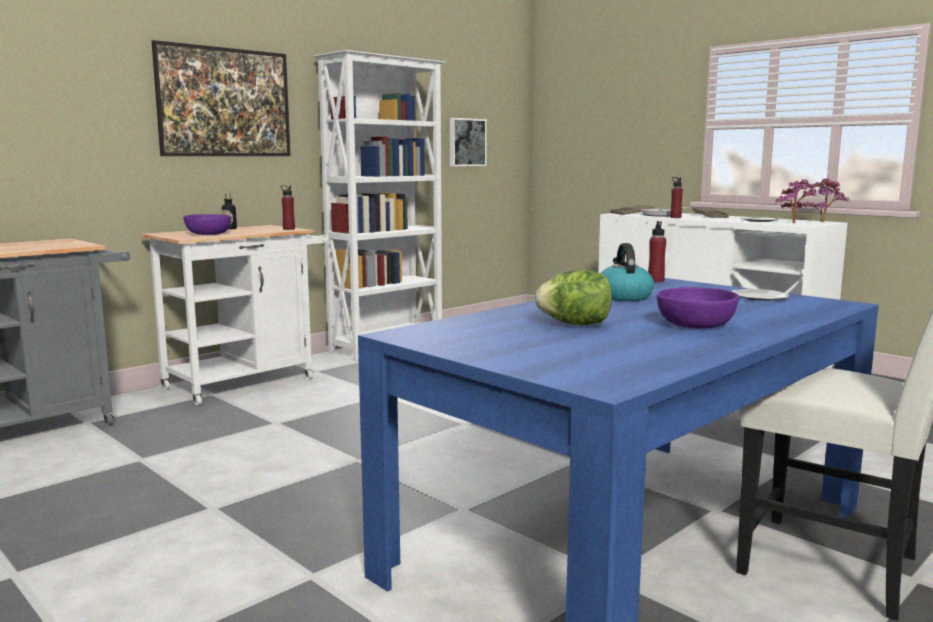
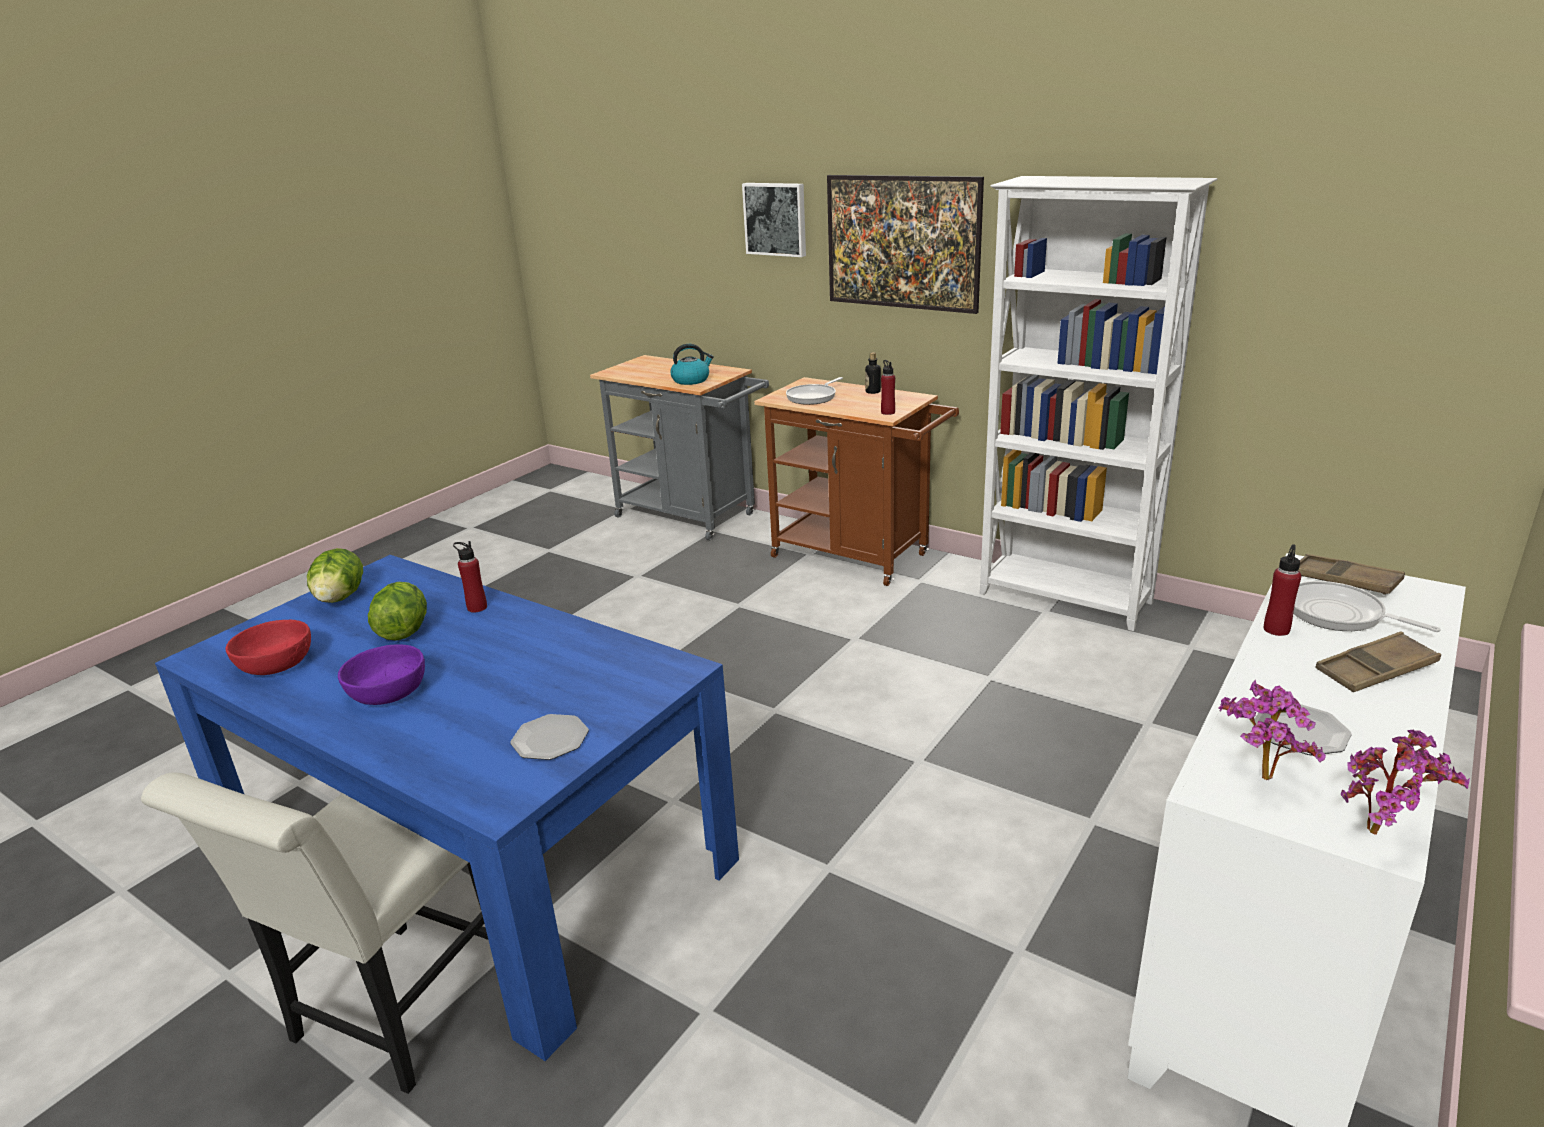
camera: 80 degrees right, 15 degrees up
white cart [141,225,328,405] -> brown cart [754,377,959,586]
purple bowl [183,214,231,235] -> frying pan [786,377,843,405]
picture [450,118,487,166] -> picture moved to [742,183,806,257]
kettle [601,243,654,301] -> kettle moved to [671,344,714,385]
red bottle [648,221,666,282] -> red bottle moved to [453,541,487,613]
none -> red bowl [225,620,311,675]
none -> lettuce [307,548,363,603]

